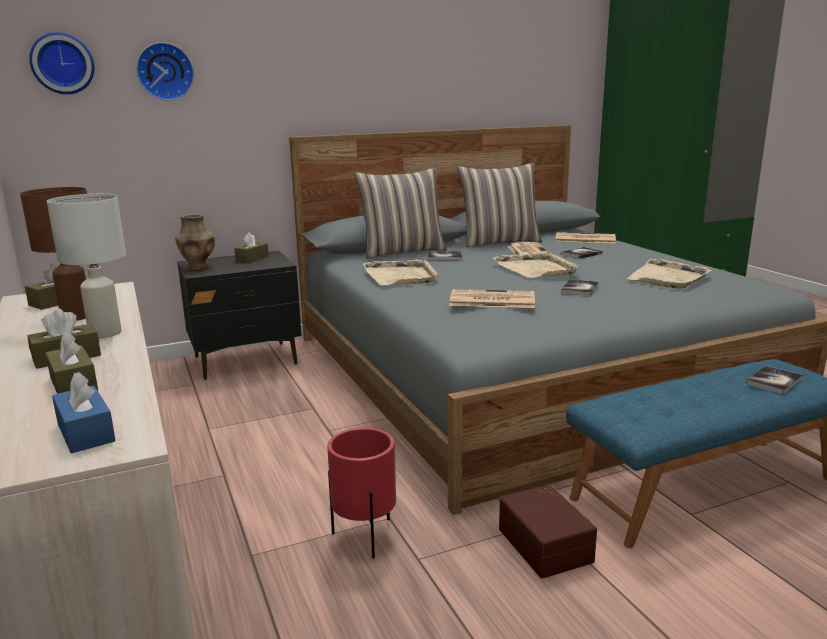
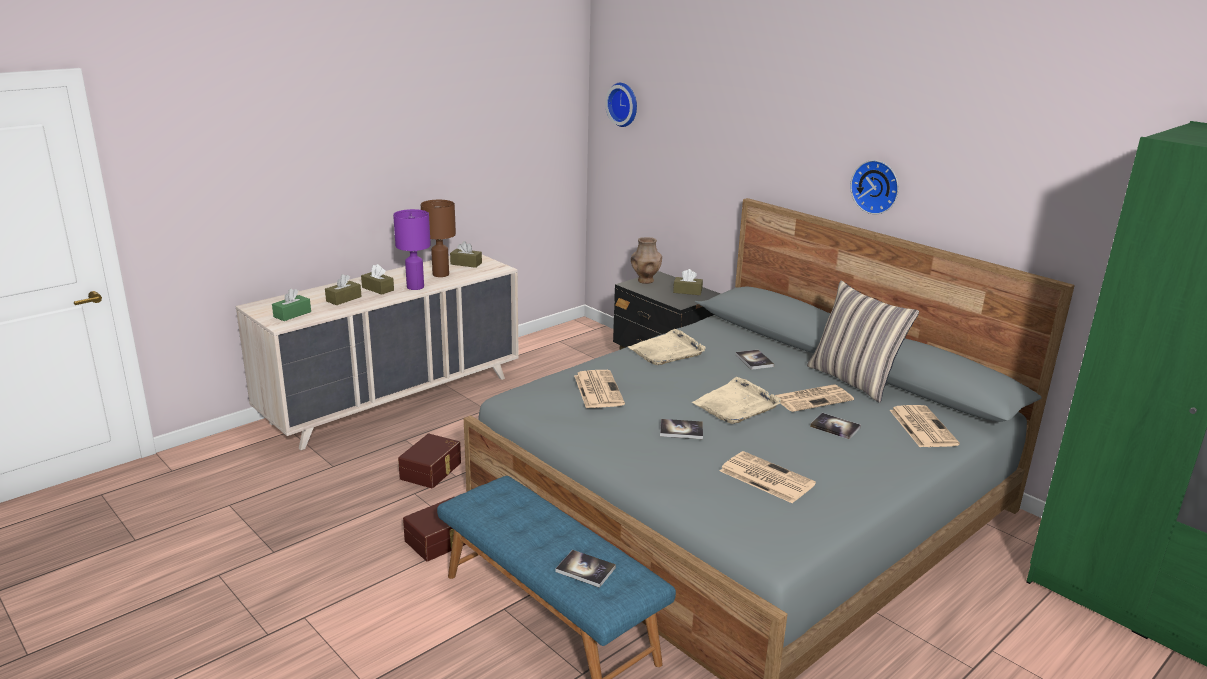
camera: 70 degrees right, 5 degrees up
white table lamp [47,194,126,338] -> purple table lamp [393,209,431,290]
blue tissue box [52,372,116,453] -> green tissue box [272,288,311,321]
wall clock [136,42,194,101] -> wall clock moved to [850,160,899,214]
red planter [327,428,396,558] -> brown storage box [398,434,461,488]
pillow [354,168,447,258] -> none
beige tray [626,259,712,289] -> newspaper [720,451,816,503]

